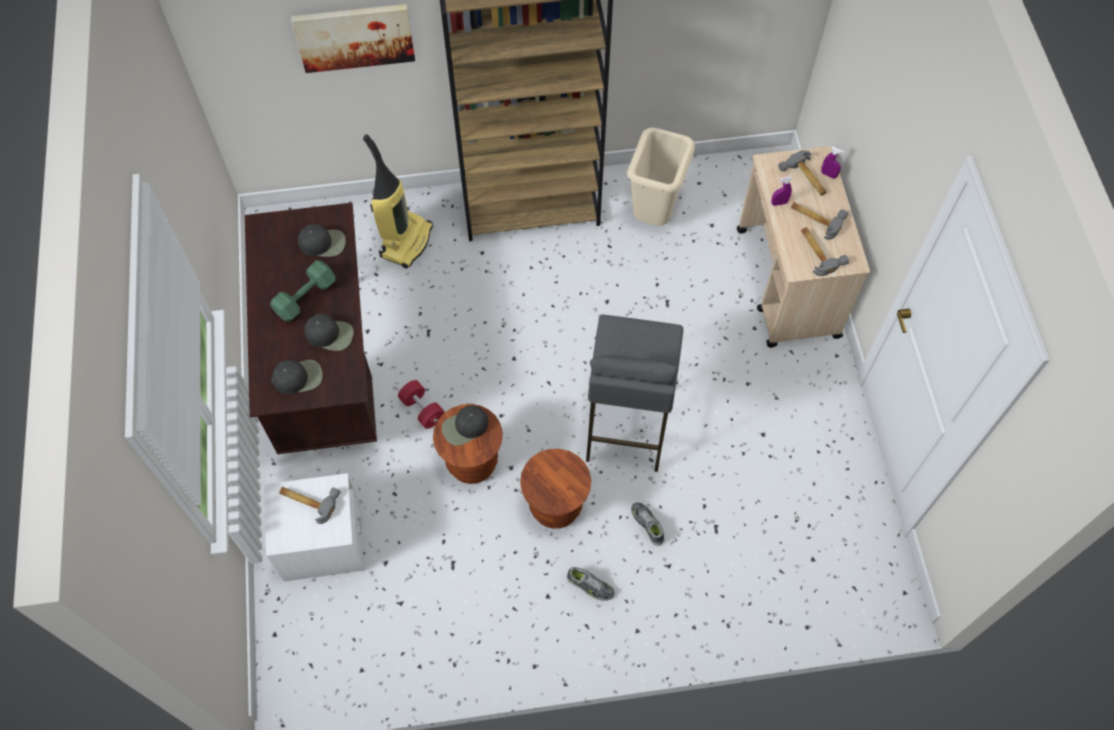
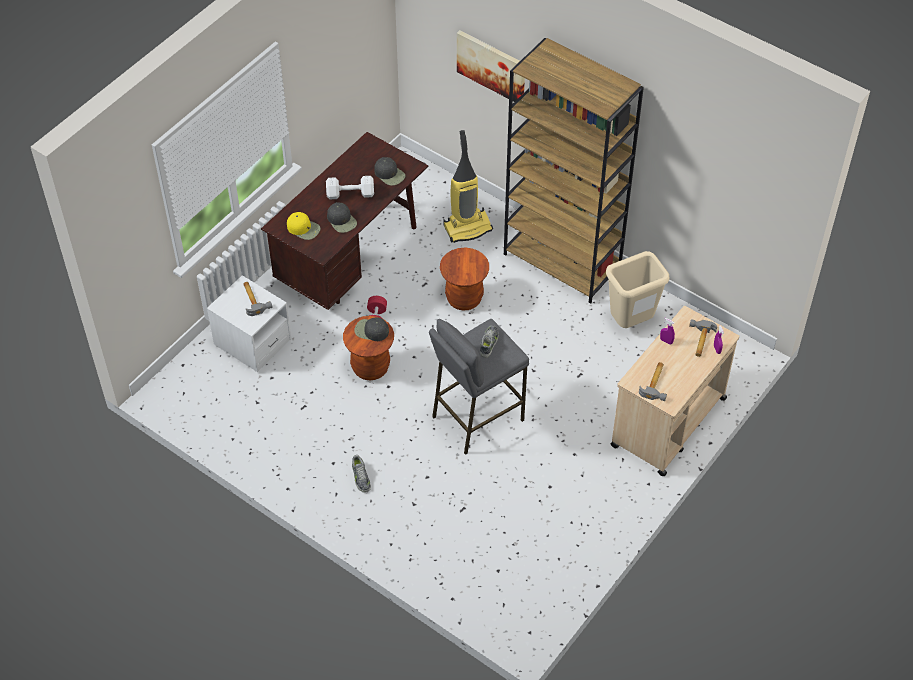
camera: 45 degrees right, 10 degrees down
green dumbbell [271,260,336,321] -> white dumbbell [326,176,374,199]
black cap [272,360,323,394] -> yellow cap [287,212,321,240]
brown stool [520,449,591,529] -> brown stool moved to [440,247,489,310]
shoe [631,502,664,546] -> shoe moved to [480,325,498,358]
hammer [791,202,848,240] -> none

